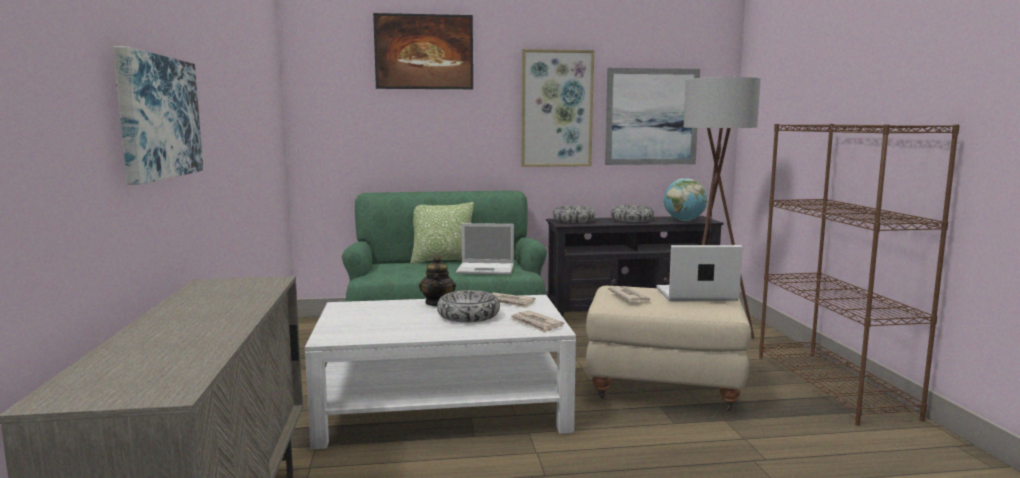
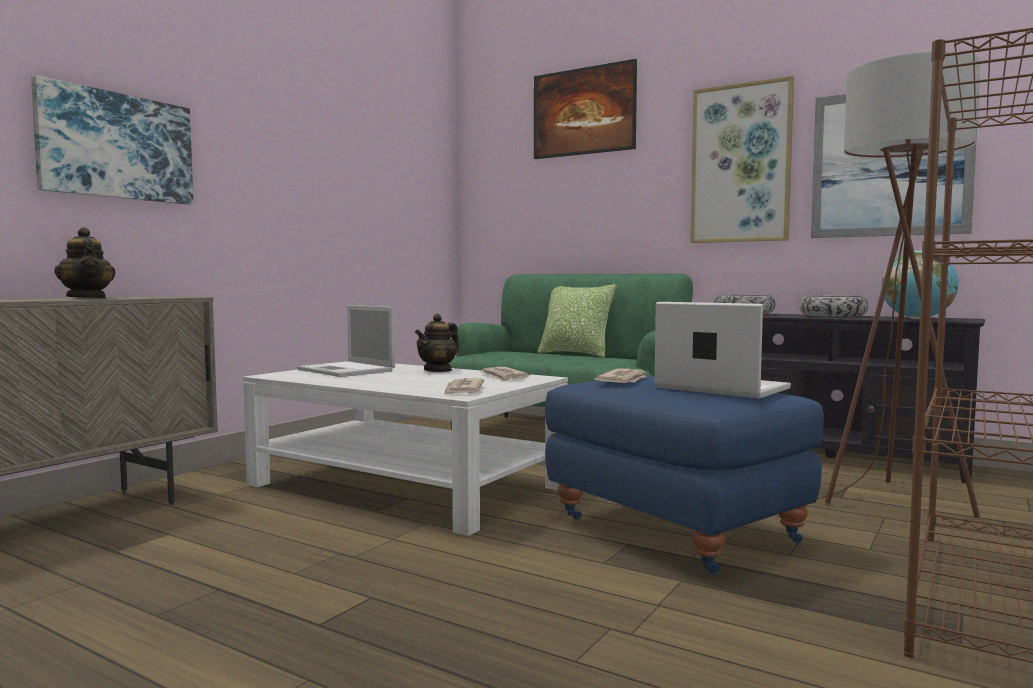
camera: 40 degrees right, 5 degrees down
bowl [437,290,500,323] -> none
laptop [456,223,514,275] -> laptop moved to [297,305,395,377]
beige ottoman [586,286,751,411] -> blue ottoman [545,376,824,575]
none -> teapot [54,227,116,299]

